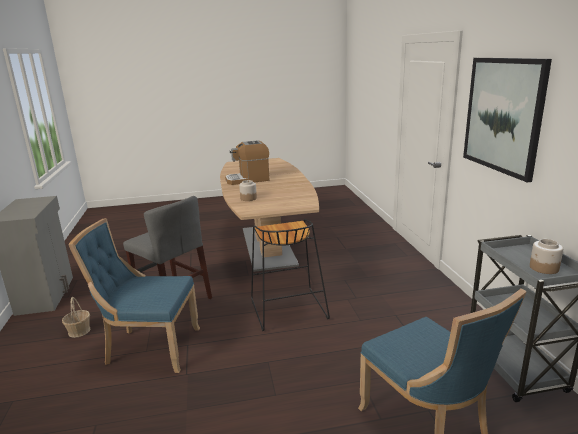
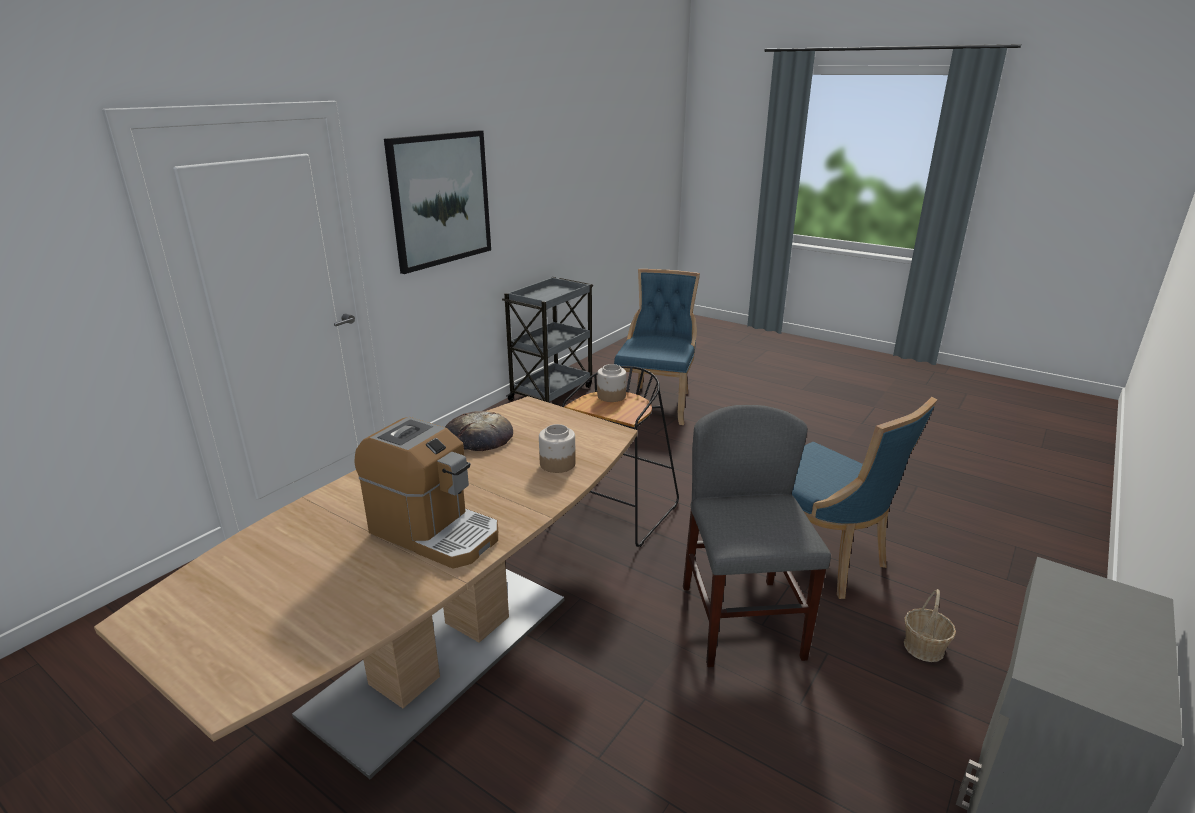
camera: 135 degrees left, 5 degrees up
jar [530,239,563,274] -> jar moved to [597,364,626,402]
none -> bread [445,411,513,451]

